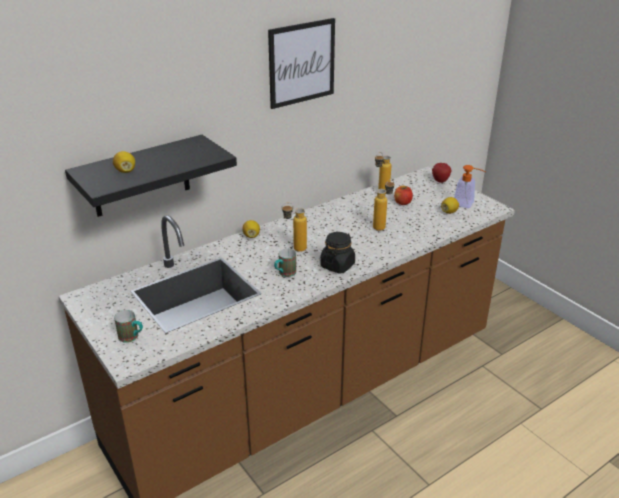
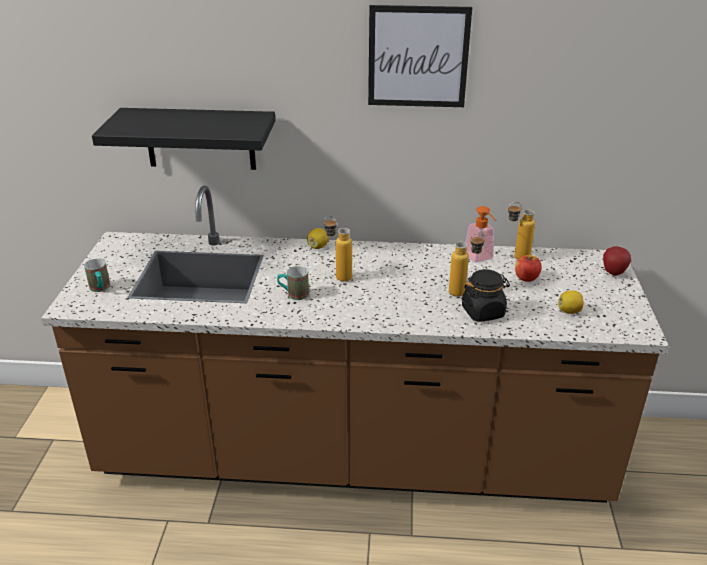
camera: 40 degrees right, 0 degrees up
lemon [113,151,135,173] -> none
black jar [320,232,355,274] -> black jar moved to [462,269,510,322]
soap dispenser [454,165,486,208] -> soap dispenser moved to [465,206,496,263]

